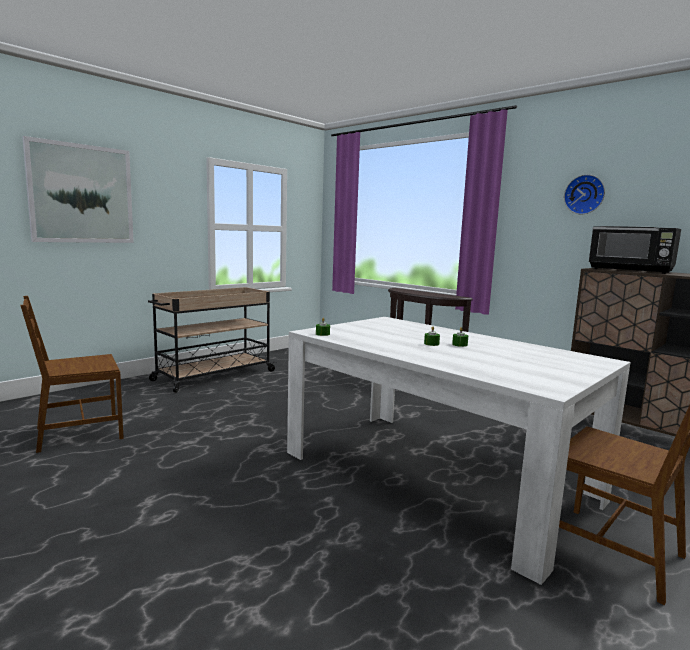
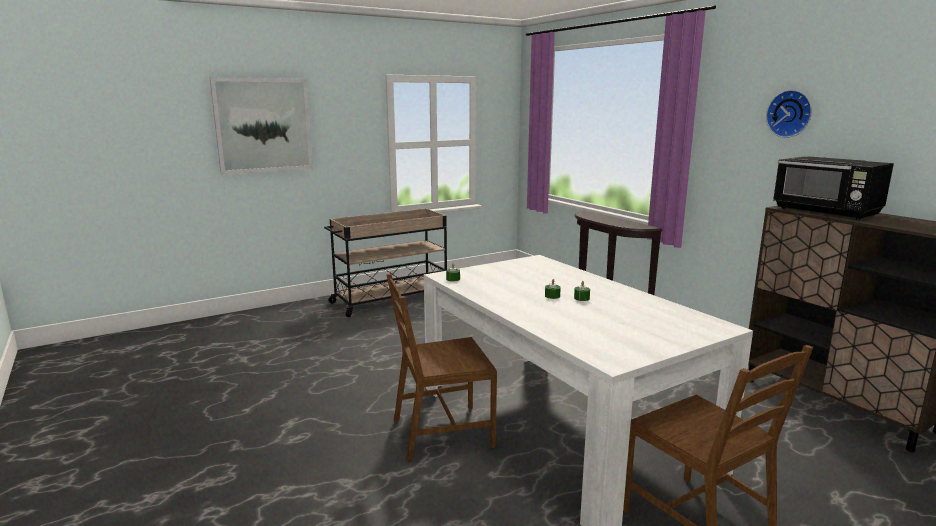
camera: 15 degrees right, 5 degrees up
brown chair [20,296,124,453] -> brown chair moved to [386,274,497,461]

